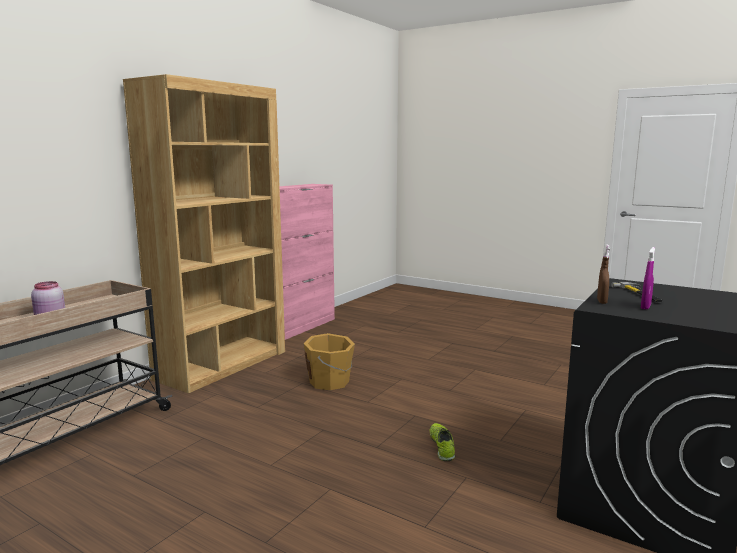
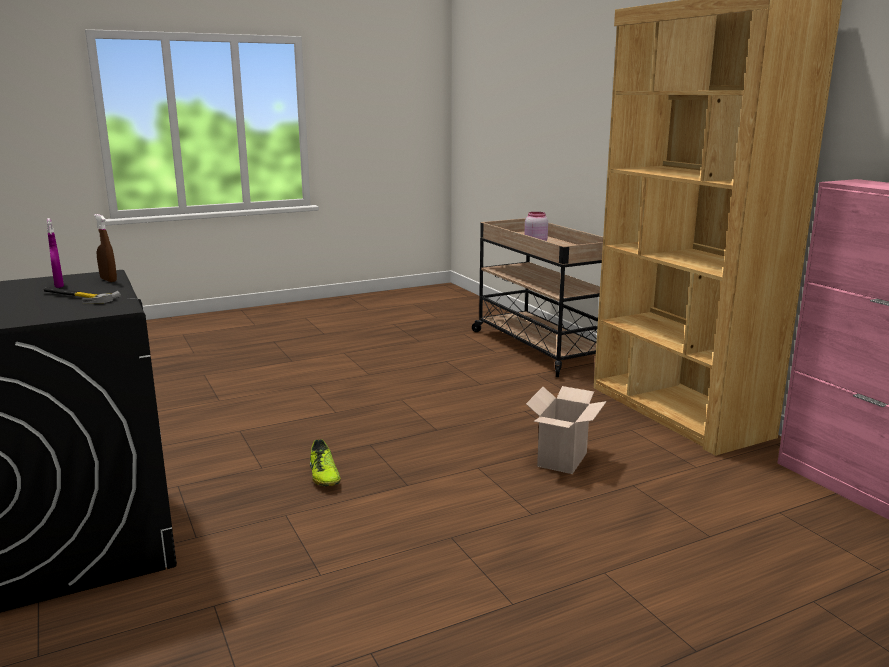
camera: 120 degrees right, 5 degrees up
orange bucket [304,333,355,390] -> cardboard box [526,386,607,474]
shoe [430,423,455,461] -> shoe turned 45 degrees clockwise [310,439,340,486]

